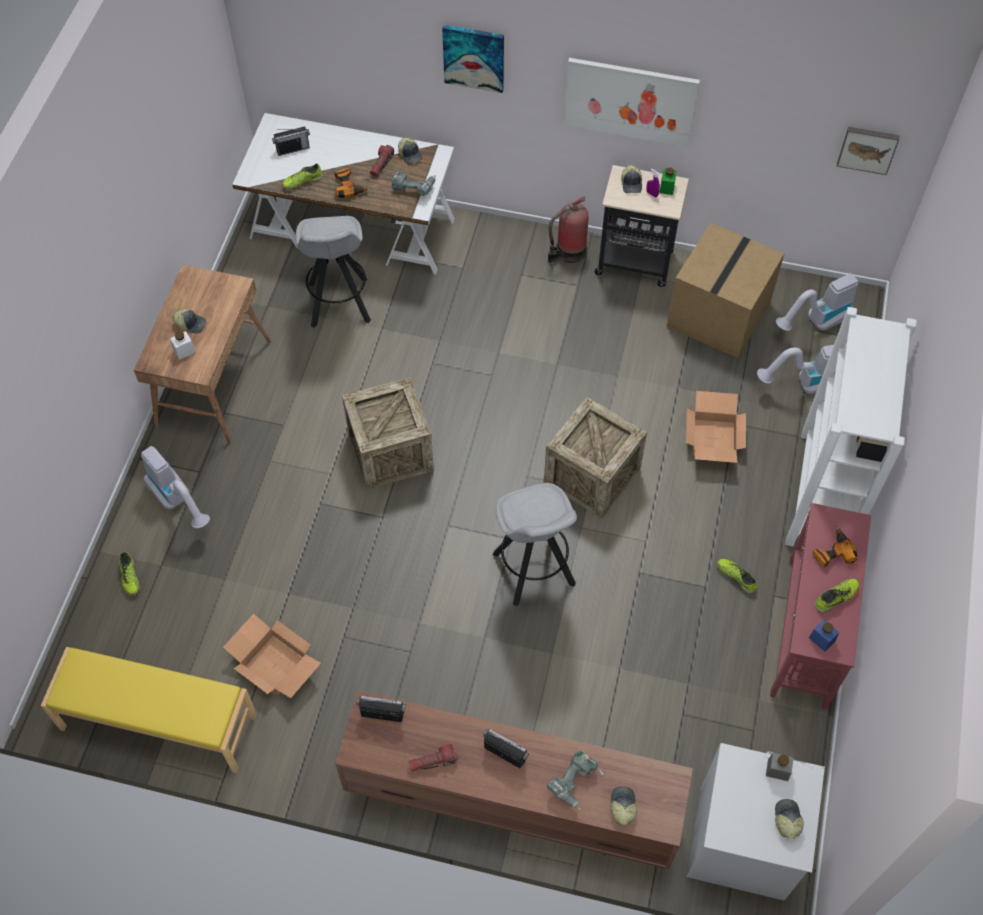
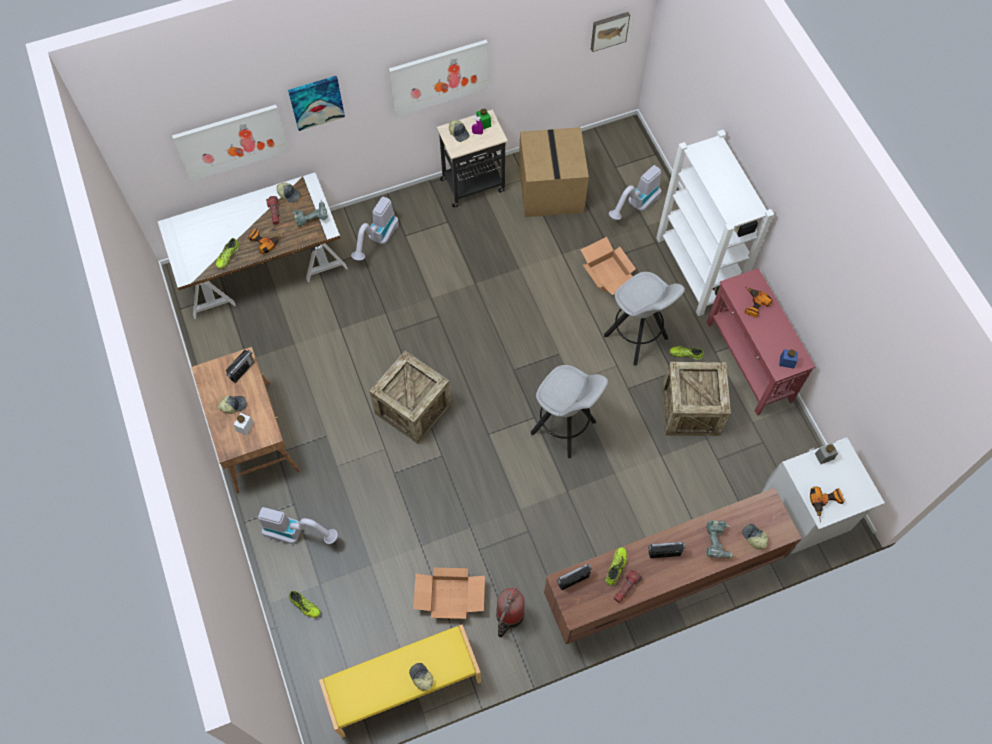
camera: 35 degrees left, 5 degrees up
radio [272,127,310,156] -> radio moved to [226,350,254,383]
grey stool [296,216,371,328] -> grey stool moved to [604,272,685,366]
crate [544,397,647,518] -> crate moved to [662,362,731,436]
fire extinguisher [548,196,588,263] -> fire extinguisher moved to [496,587,525,637]
cap [775,799,804,839] -> cap moved to [409,663,433,691]
vacuum cleaner [776,273,858,331] -> vacuum cleaner moved to [351,197,399,260]
shoe [815,578,859,612] -> shoe moved to [606,547,627,586]
none -> picture [172,105,289,182]
none -> power drill [810,486,845,522]

